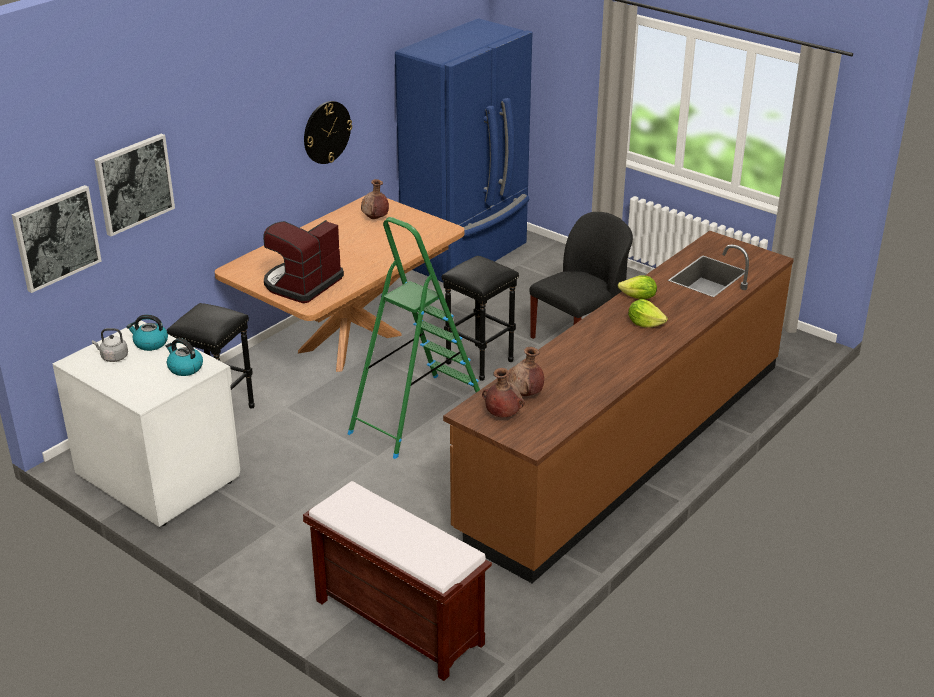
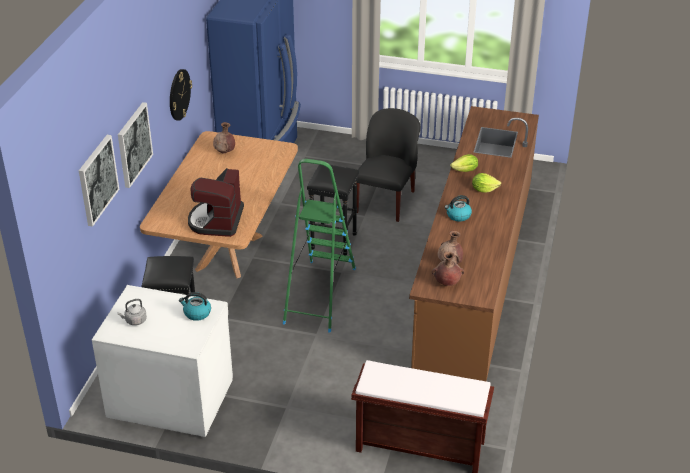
camera: 25 degrees left, 5 degrees up
picture [12,185,102,293] -> picture moved to [118,102,153,188]
kettle [127,314,168,351] -> kettle moved to [445,195,472,222]

